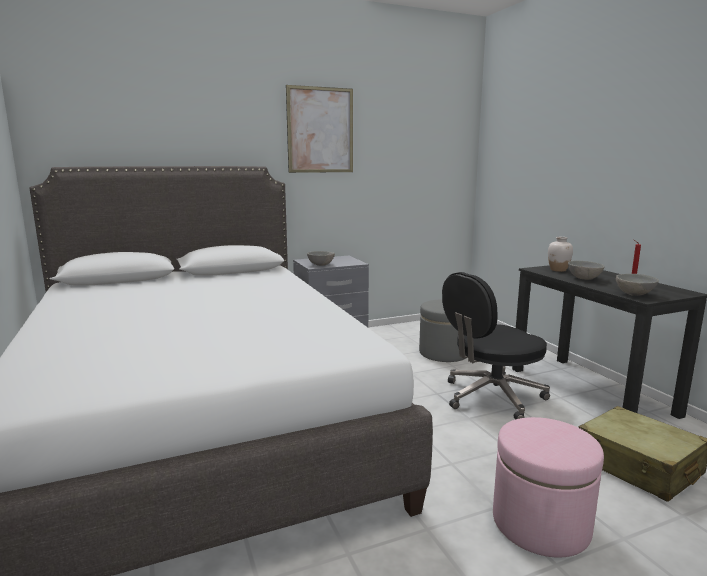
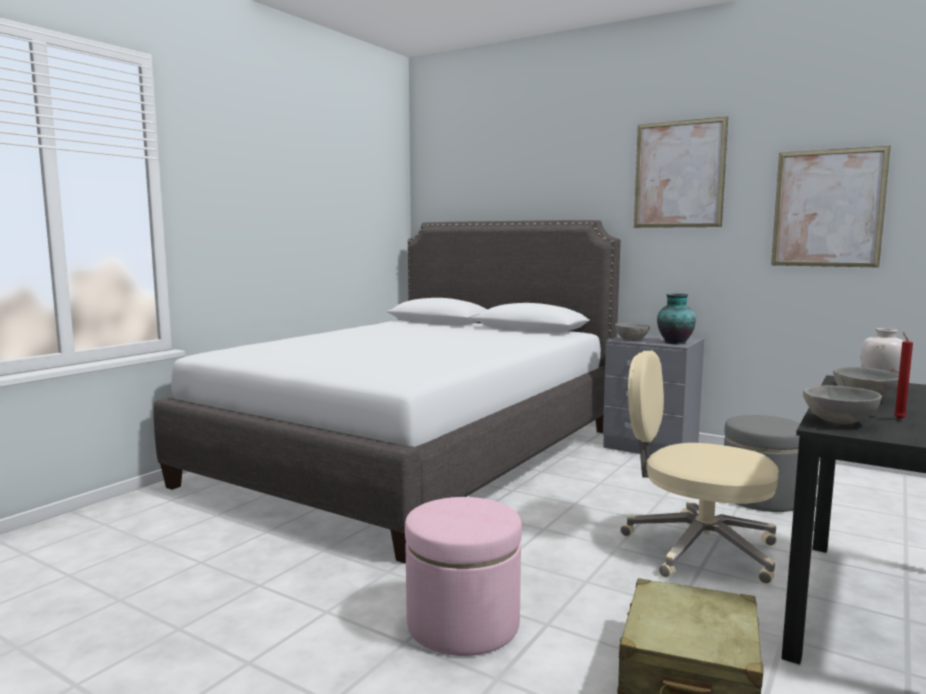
camera: 55 degrees right, 5 degrees down
black office chair [442,272,550,419] -> beige office chair [620,351,779,584]
none -> vase [657,293,696,344]
none -> picture [771,146,891,268]

